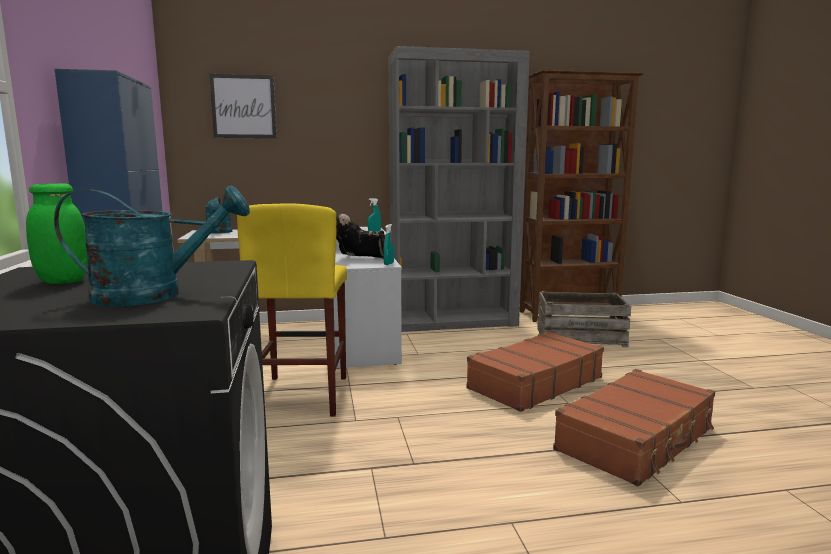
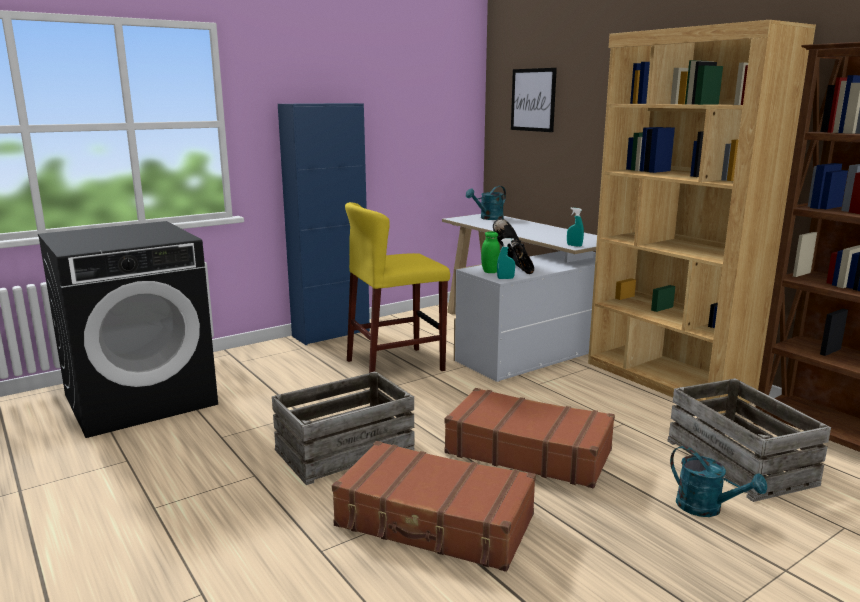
camera: 65 degrees right, 5 degrees up
green jar [26,183,88,284] -> green jar moved to [481,231,500,273]
turquoise watering can [54,185,250,306] -> turquoise watering can moved to [670,446,767,517]
grey bookcase [388,46,530,332] -> brown bookcase [588,20,816,414]
none -> crate [272,372,415,485]

